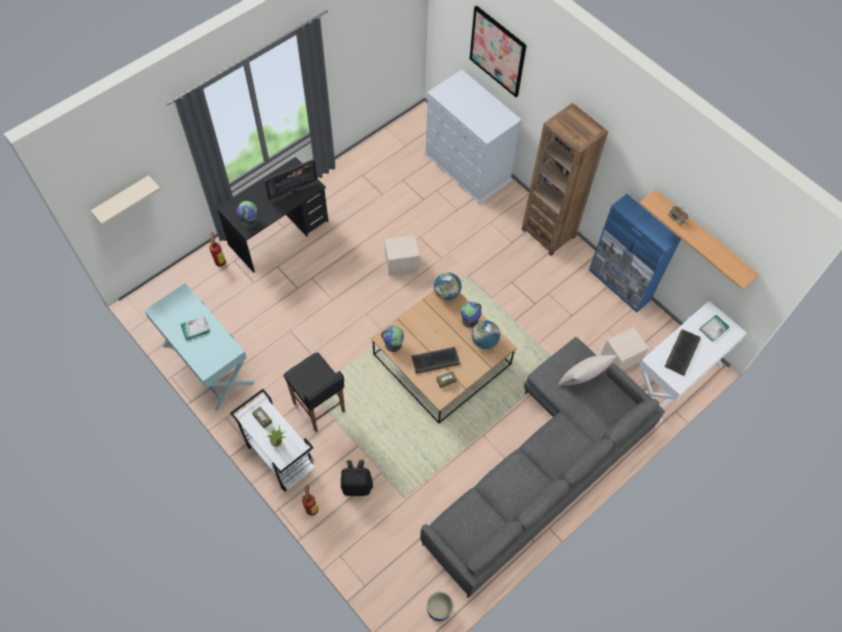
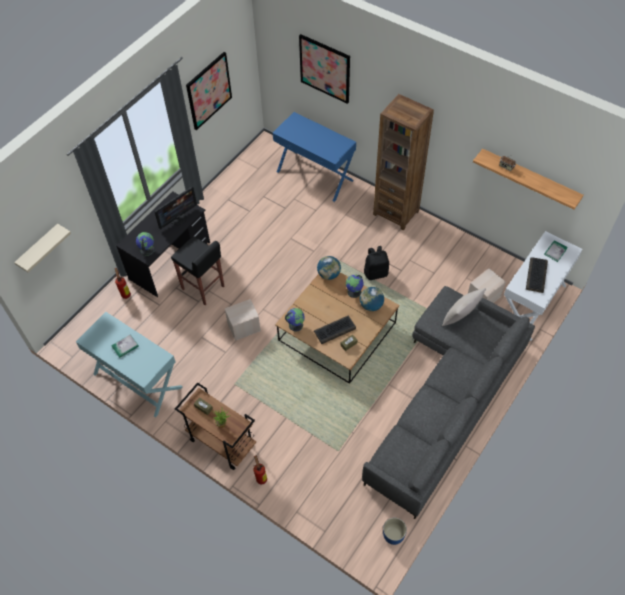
camera: 10 degrees left, 5 degrees down
white cart [230,389,316,492] -> brown cart [175,382,256,470]
black stool [283,352,345,432] -> black stool moved to [171,236,224,305]
black backpack [341,460,373,496] -> black backpack moved to [364,246,389,280]
beige storage box [384,235,419,276] -> beige storage box moved to [225,299,261,341]
white dresser [424,70,522,205] -> blue console table [273,112,356,202]
blue cabinet [589,194,681,313] -> none
none -> picture [186,52,232,130]

